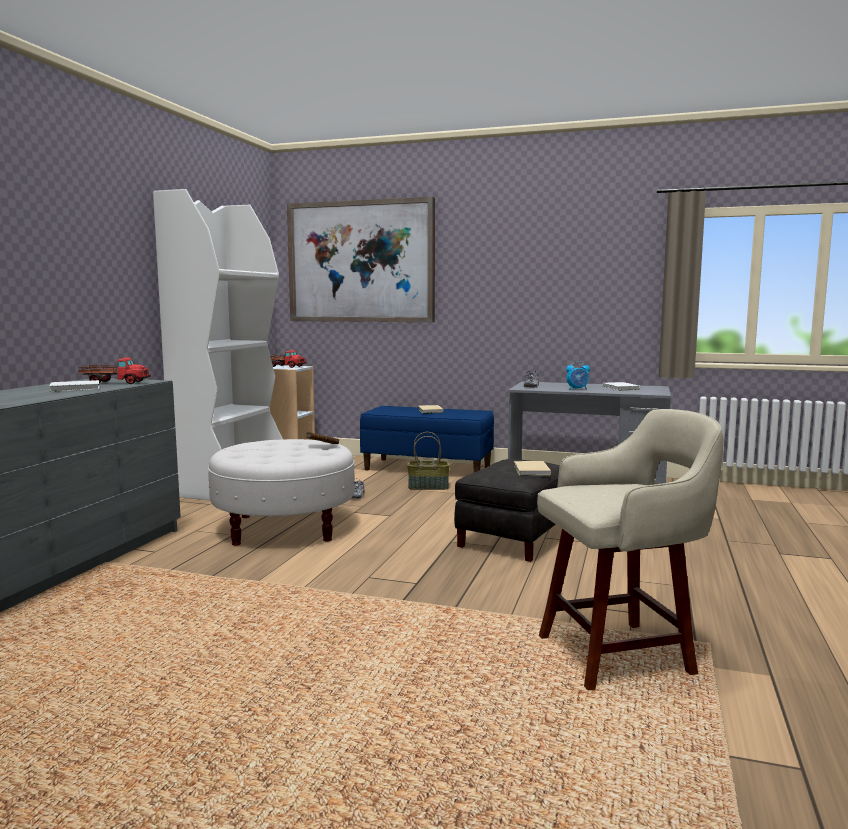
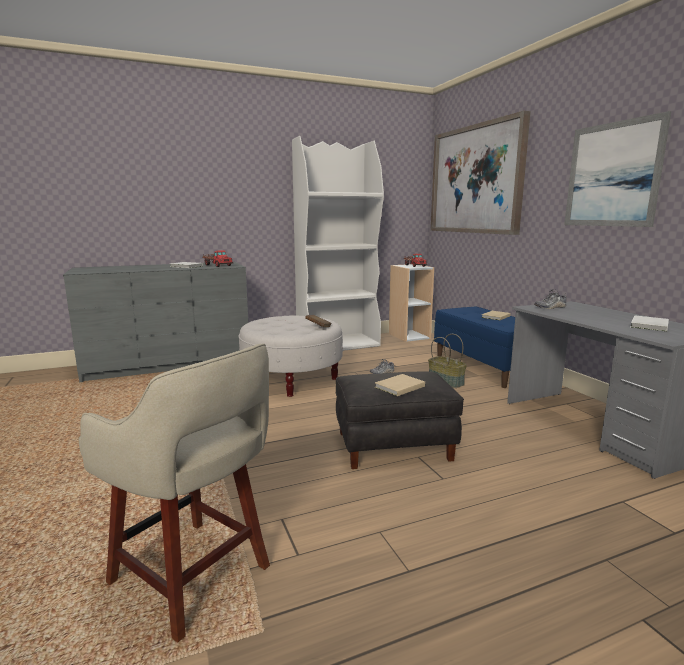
camera: 50 degrees right, 5 degrees up
alarm clock [566,361,590,390] -> none
none -> picture [564,111,672,227]

